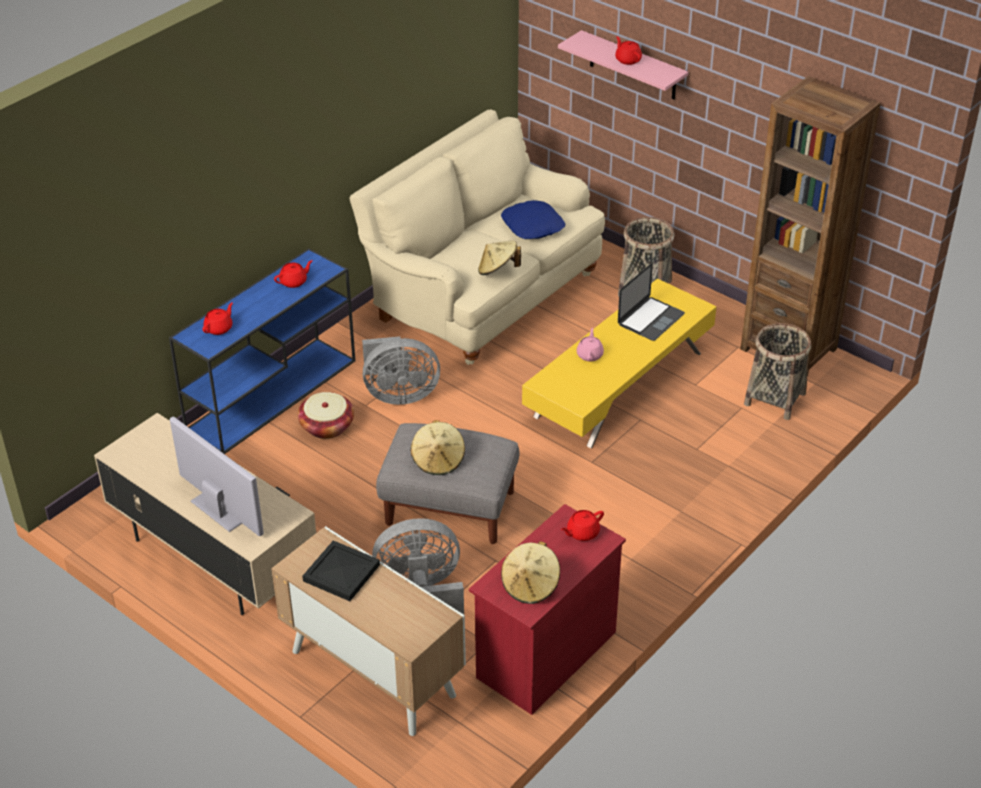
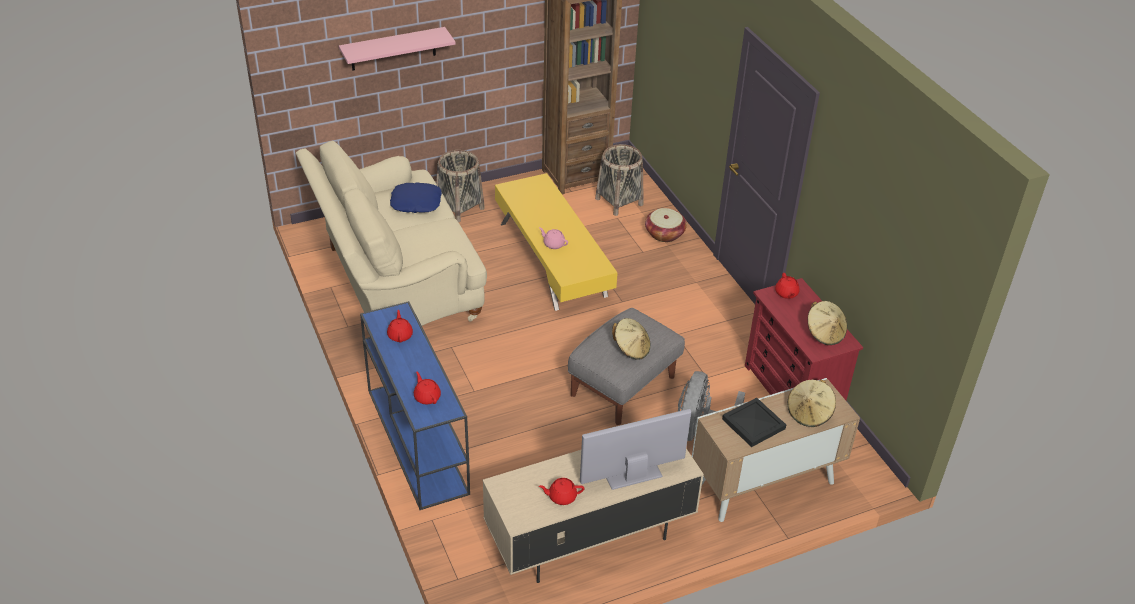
camera: 65 degrees left, 0 degrees up
basket [298,392,354,439] -> basket moved to [645,208,687,242]
grey fan [362,336,440,405] -> none
beige hat [478,240,521,275] -> beige hat moved to [788,380,836,427]
red teapot [615,36,642,65] -> red teapot moved to [539,478,584,505]
laptop [618,263,685,341] -> none

